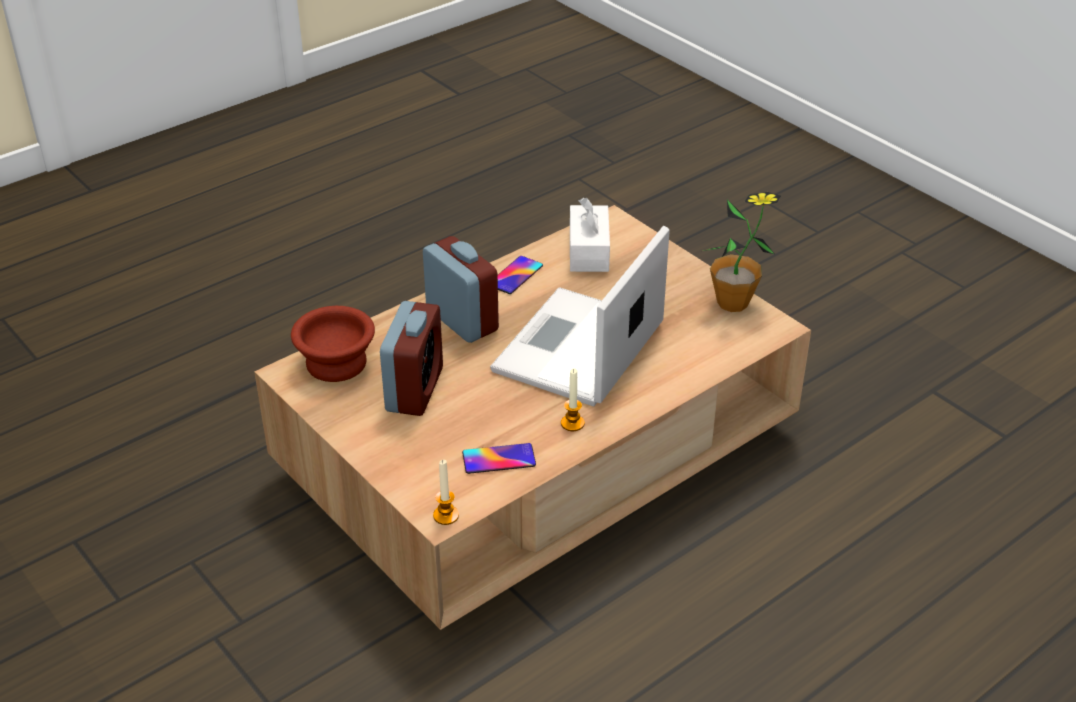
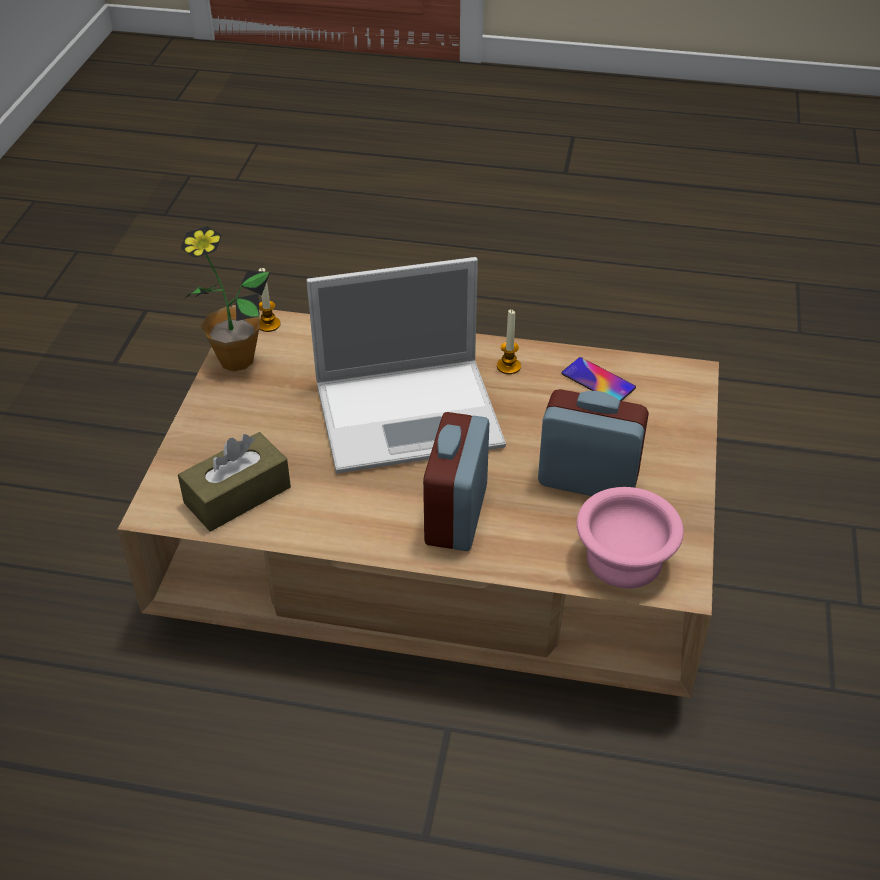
camera: 130 degrees left, 5 degrees up
brown bowl [291,306,375,382] -> pink bowl [577,487,684,588]
alarm clock [380,301,443,416] -> alarm clock turned 45 degrees clockwise [538,389,649,496]
candle [433,460,459,525] -> candle moved to [259,268,281,332]
phone [498,256,543,294] -> none
white tissue box [570,198,610,272] -> brown tissue box [178,432,291,532]

